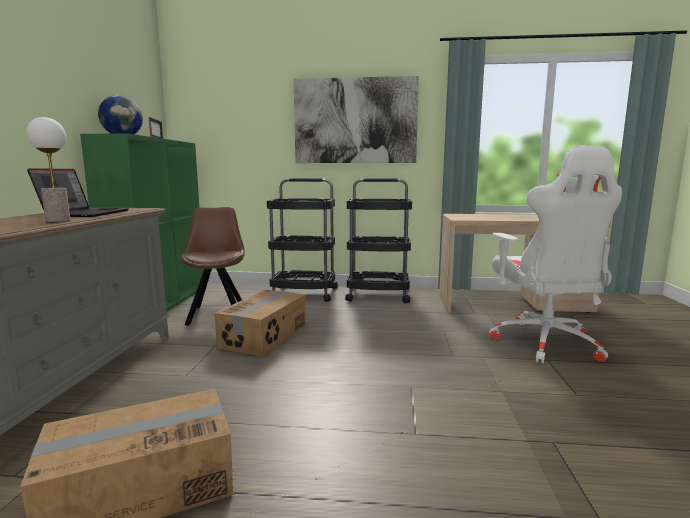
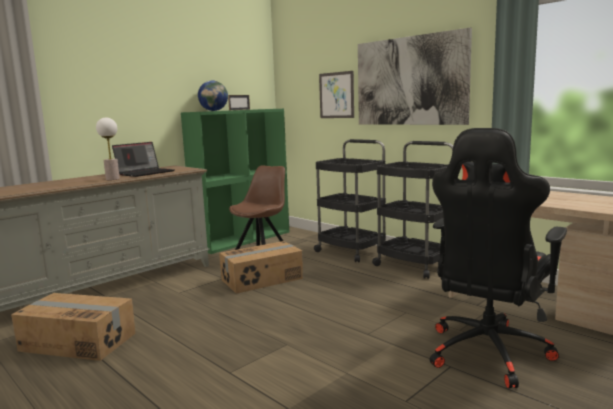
camera: 40 degrees right, 0 degrees up
white office chair [489,145,622,364] -> black office chair [430,128,567,388]
none -> picture [319,71,354,118]

